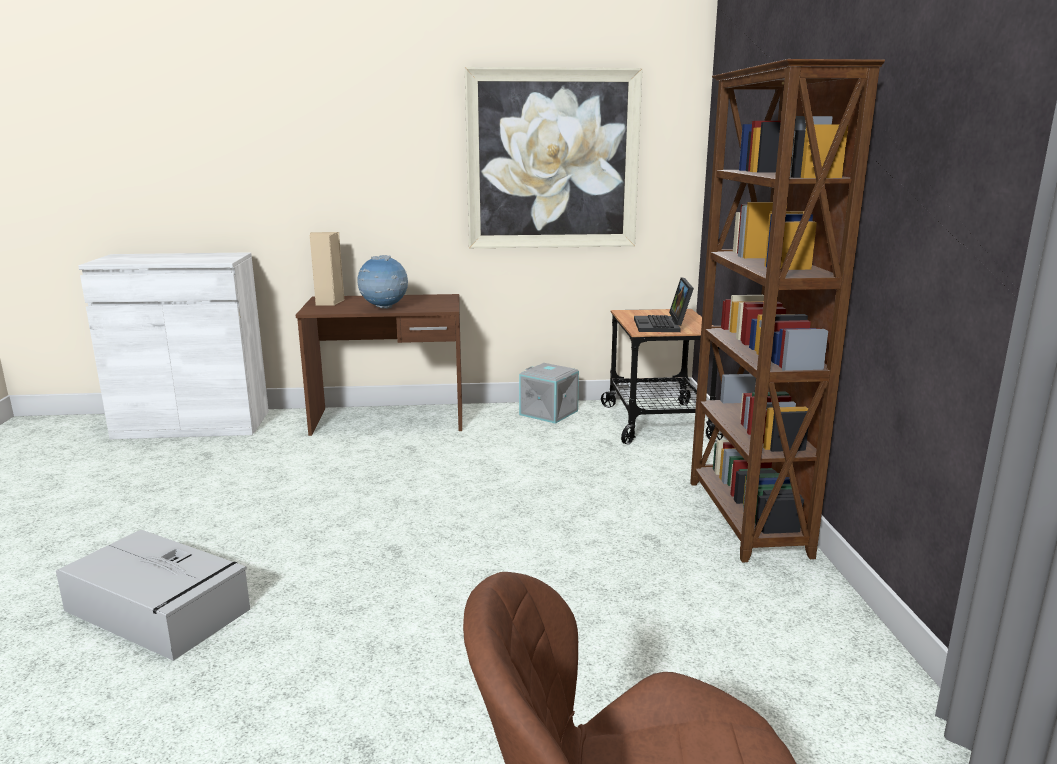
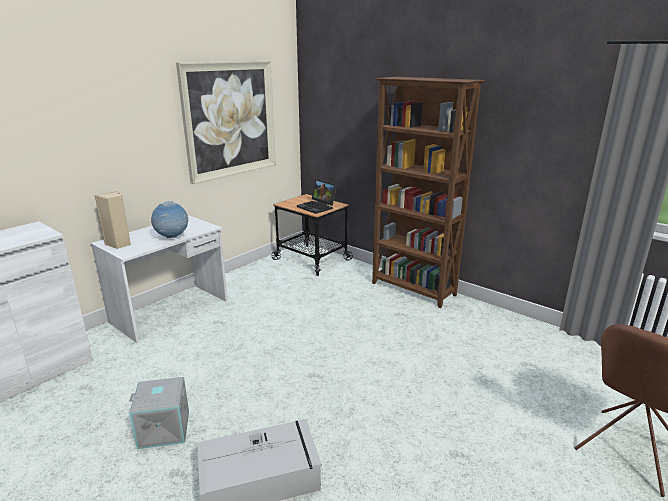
camera: 45 degrees left, 5 degrees up
brown desk [296,294,462,436] -> white desk [91,215,228,343]
grey storage box [519,363,579,424] -> grey storage box moved to [129,377,189,449]

